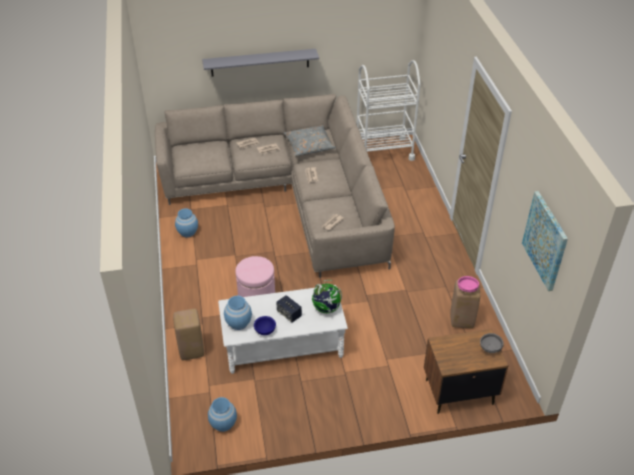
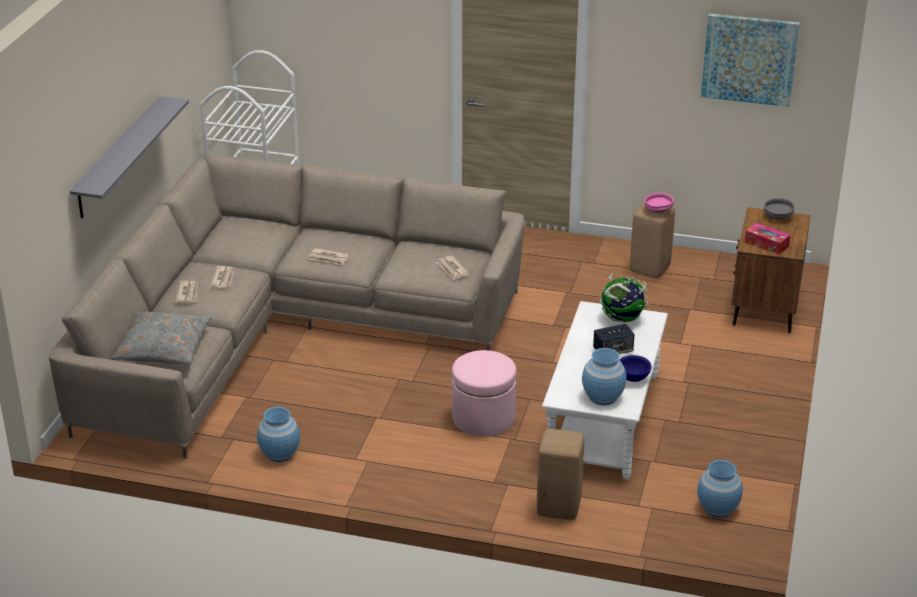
camera: 65 degrees left, 10 degrees down
grey pillow [284,125,337,156] -> grey pillow moved to [111,312,212,364]
none -> tissue box [745,223,791,255]

